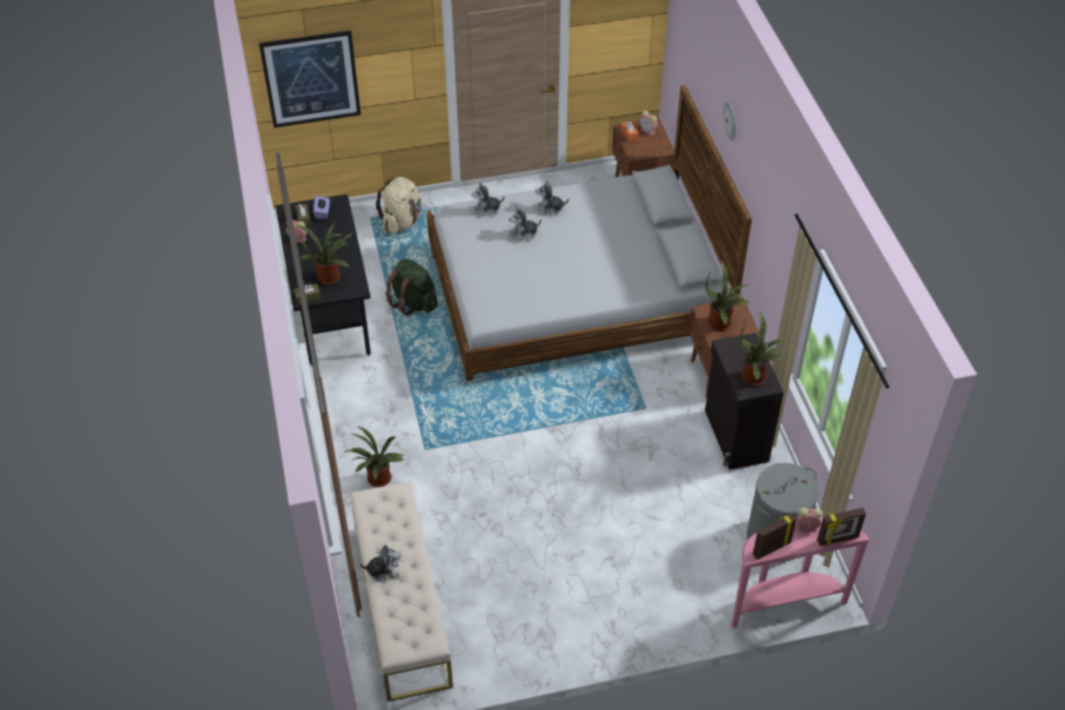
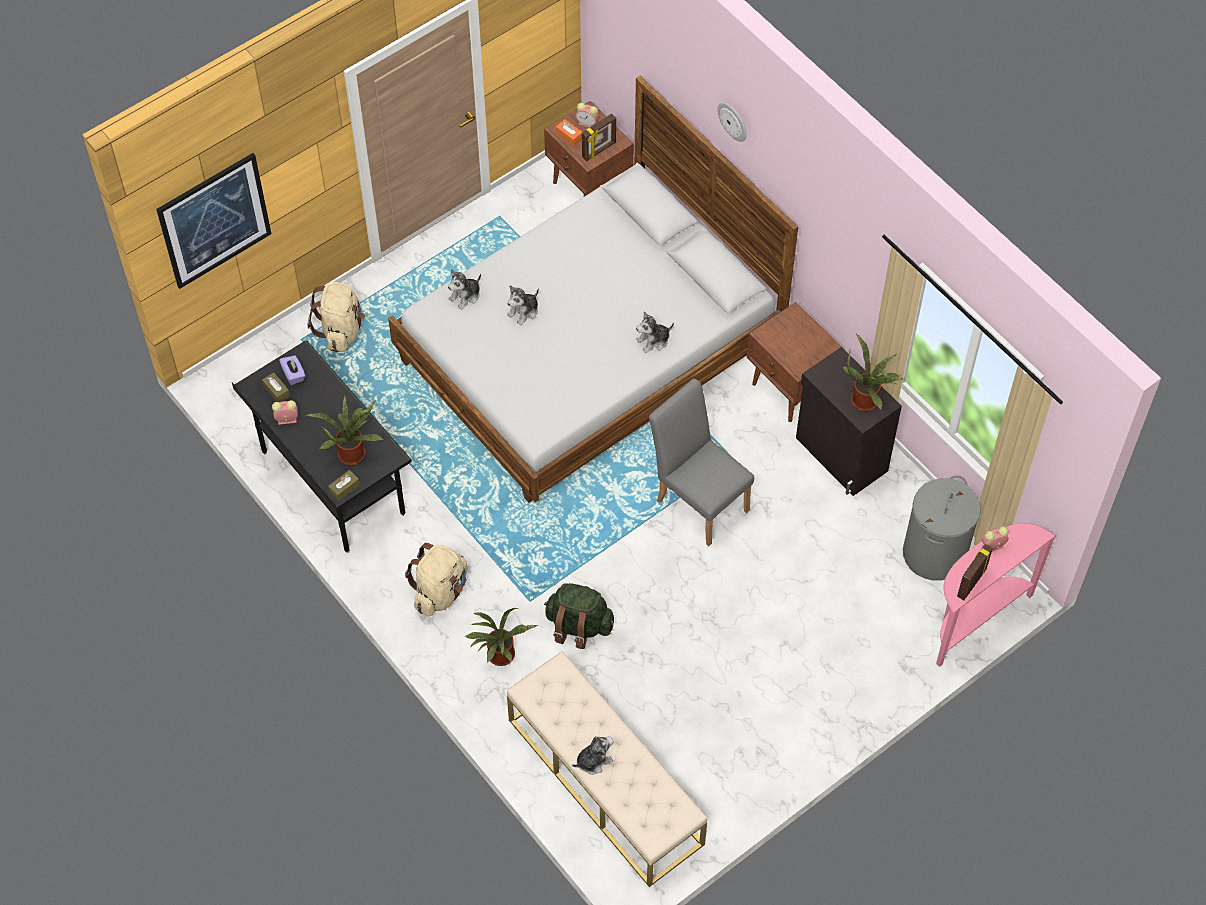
camera: 25 degrees left, 10 degrees up
green backpack [385,259,438,316] -> green backpack moved to [544,583,614,649]
plush toy [535,179,569,217] -> plush toy moved to [636,311,674,353]
potted plant [706,260,750,331] -> none
picture frame [817,508,866,546] -> picture frame moved to [582,114,616,161]
none -> beige backpack [405,543,468,616]
none -> grey chair [649,379,754,546]

